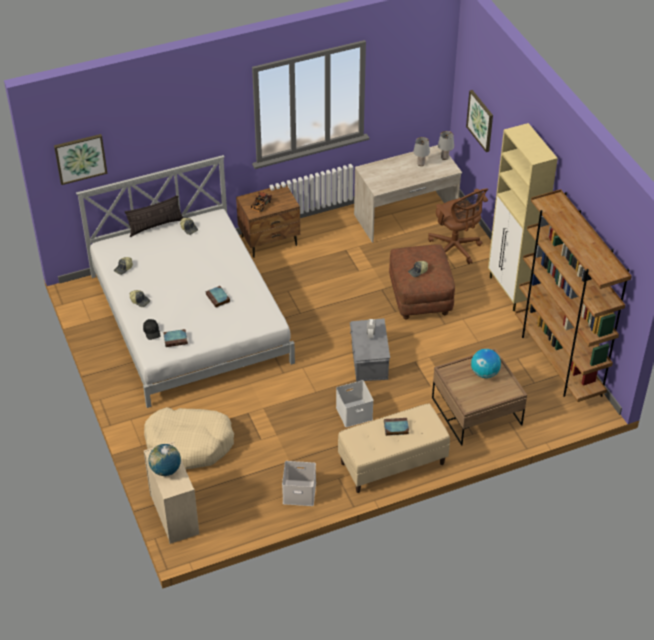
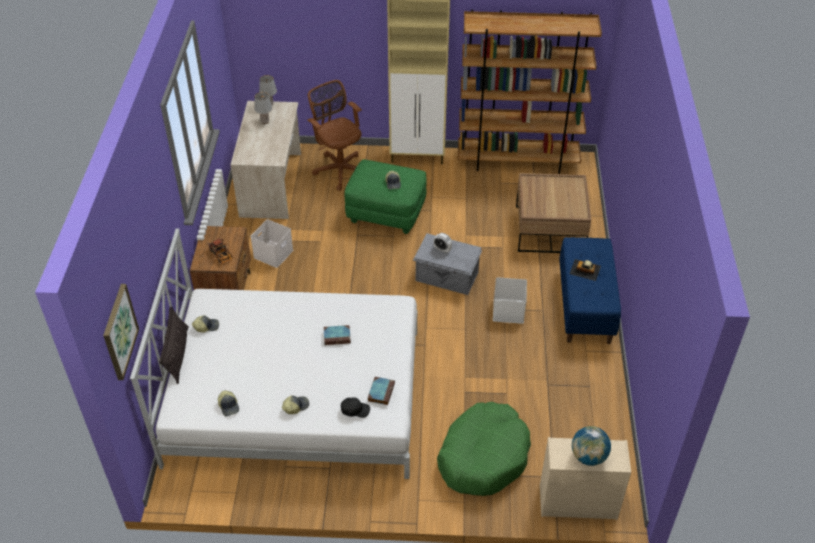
camera: 65 degrees left, 0 degrees up
beige dog bed [144,407,234,469] -> green dog bed [437,402,531,496]
white storage box [282,461,316,506] -> white storage box moved to [250,219,293,268]
beige bench [338,403,450,493] -> blue bench [559,237,621,344]
book [384,418,409,436] -> toy car [570,259,601,281]
brown ottoman [389,244,455,320] -> green ottoman [345,159,427,234]
brown office chair [428,188,489,264] -> brown office chair turned 120 degrees counterclockwise [307,80,362,191]
picture [466,90,493,152] -> none
globe [471,349,501,378] -> none

